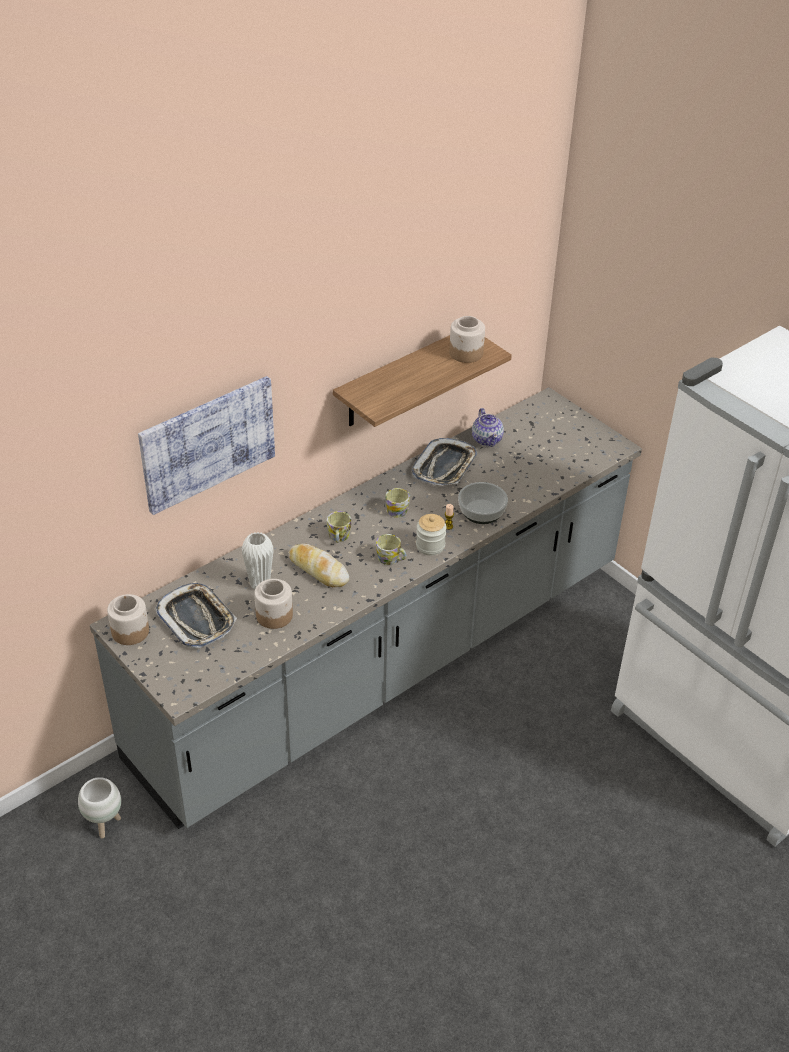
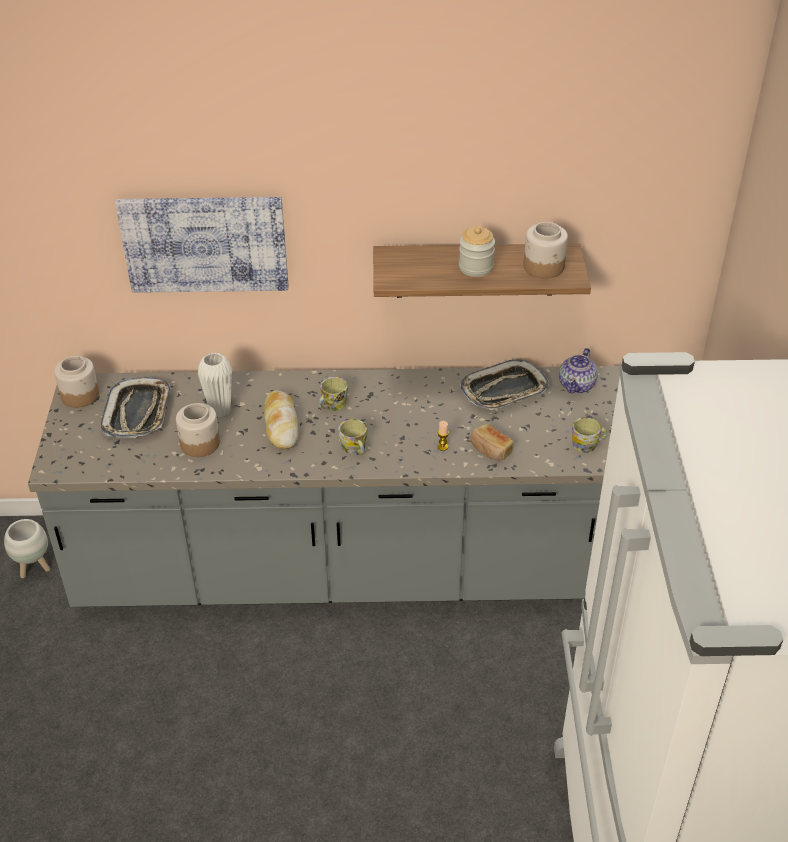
camera: 40 degrees right, 0 degrees up
mug [385,488,410,518] -> mug moved to [572,417,607,453]
jar [416,514,446,556] -> jar moved to [459,227,495,277]
bowl [458,482,508,524] -> bread [471,424,514,461]

